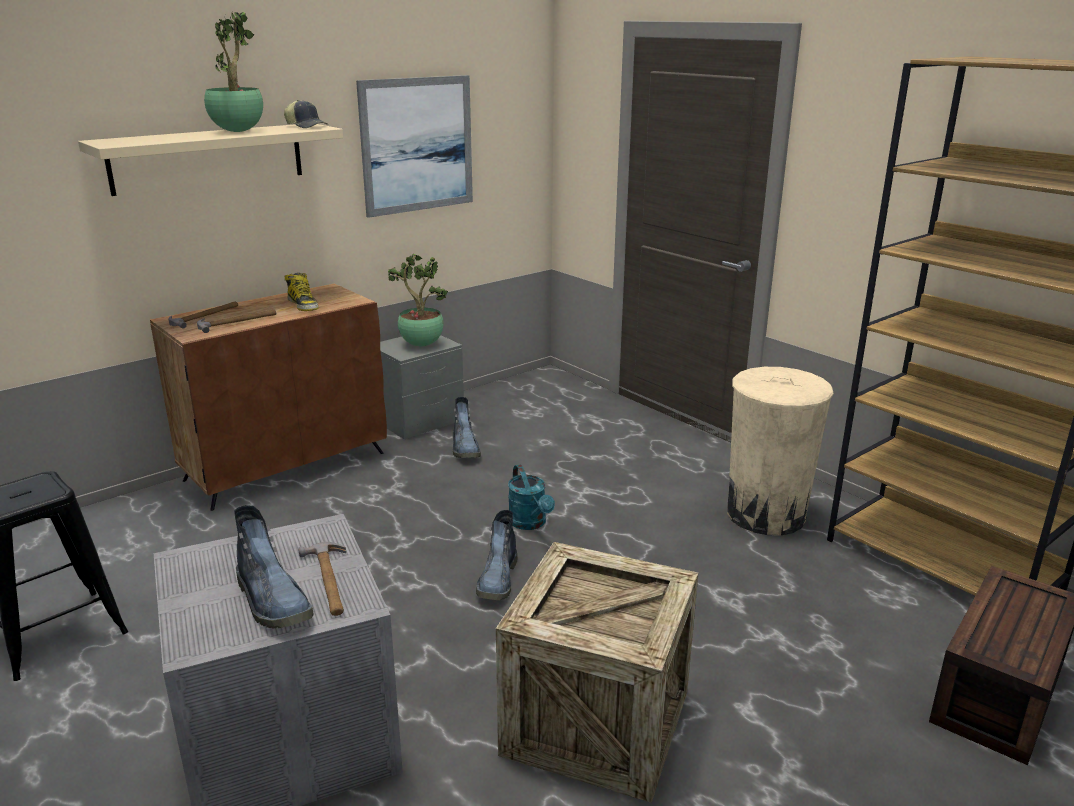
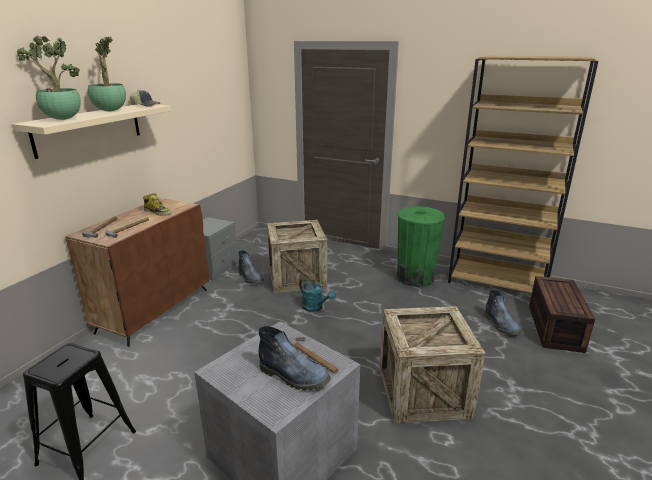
camera: 25 degrees left, 0 degrees up
picture [356,75,473,218] -> none
potted plant [388,254,448,346] -> potted plant moved to [16,35,81,120]
boot [476,510,518,600] -> boot moved to [484,290,521,335]
beige trash can [727,367,834,536] -> green trash can [397,206,445,287]
none -> crate [267,220,327,293]

